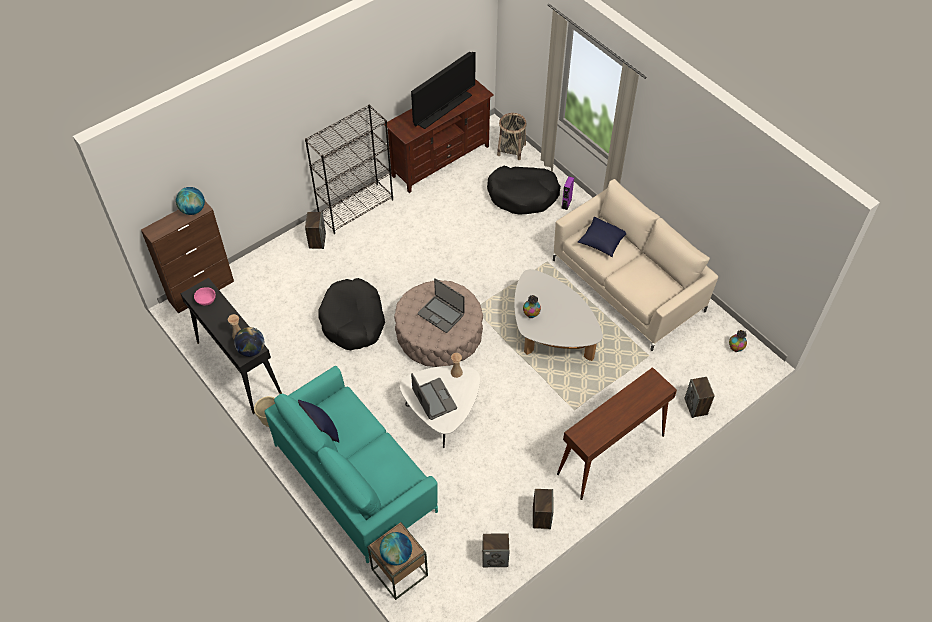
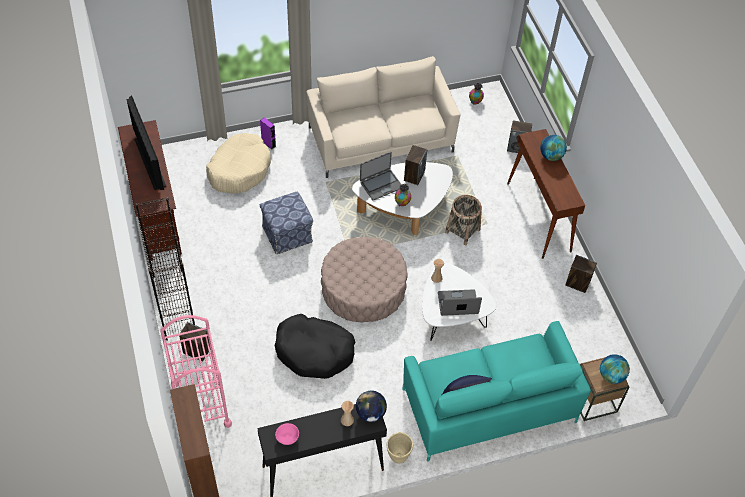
camera: 70 degrees left, 0 degrees up
globe [176,187,205,215] -> globe moved to [540,135,567,161]
laptop [418,278,465,333] -> laptop moved to [360,152,402,201]
speaker [482,533,510,567] -> speaker moved to [404,145,427,186]
black dog bed [487,166,561,214] -> beige dog bed [206,133,271,193]
basket [497,113,527,160] -> basket moved to [445,195,482,245]
blue pillow [578,217,626,257] -> none
none -> pink cart [160,315,232,428]
none -> ottoman [260,192,313,254]

